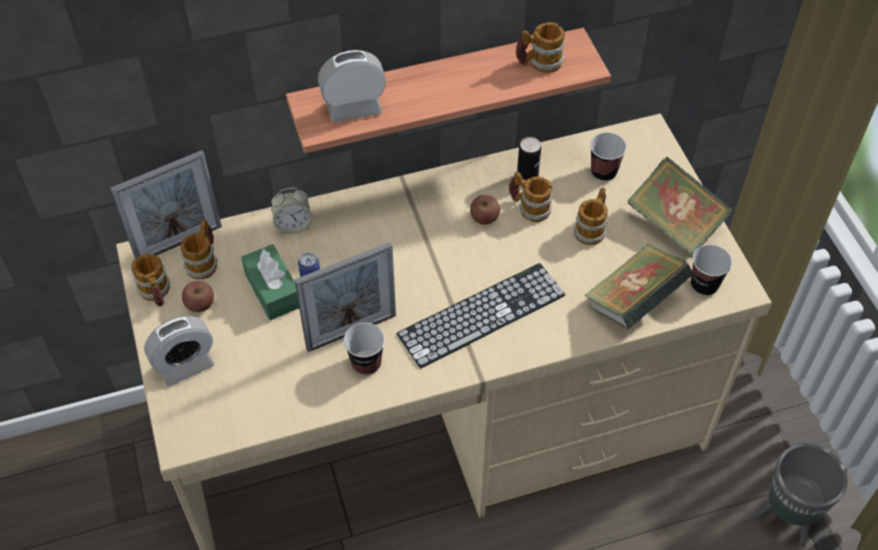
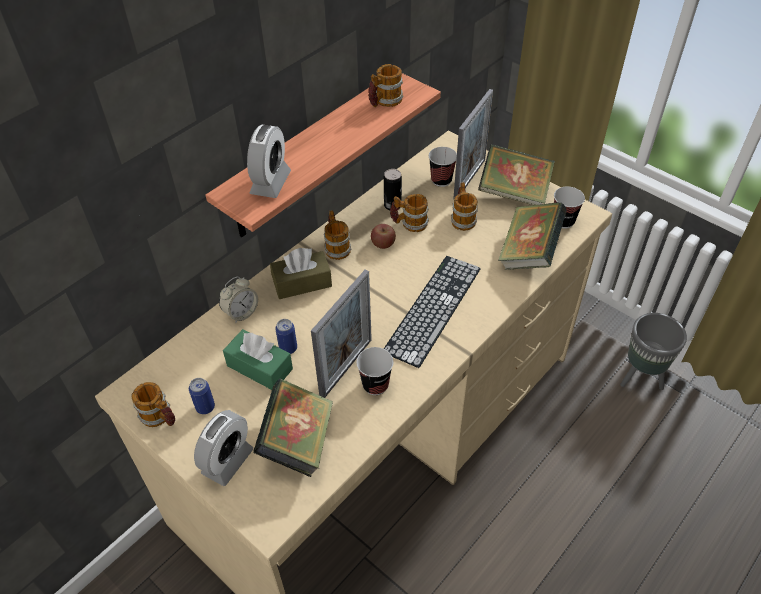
camera: 30 degrees left, 5 degrees down
picture frame [110,150,222,259] -> picture frame moved to [453,89,493,199]
mug [180,220,218,279] -> mug moved to [324,210,351,260]
apple [182,281,214,312] -> can [189,378,215,414]
alarm clock [318,50,386,123] -> alarm clock turned 150 degrees clockwise [247,125,291,198]
none -> book [253,379,333,477]
none -> brown tissue box [270,248,332,299]

